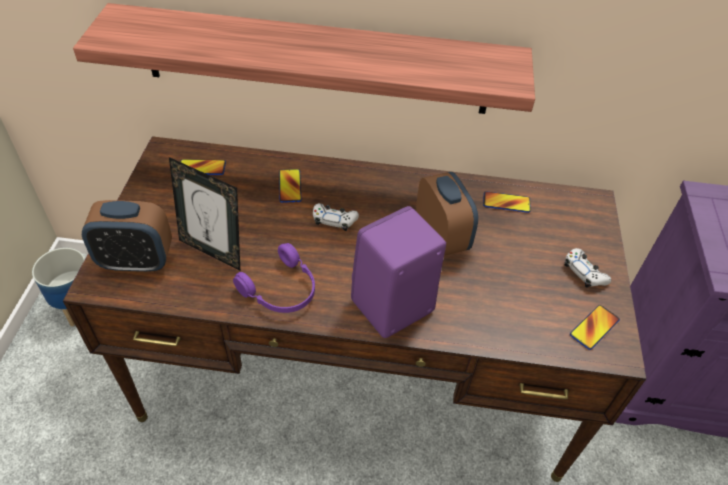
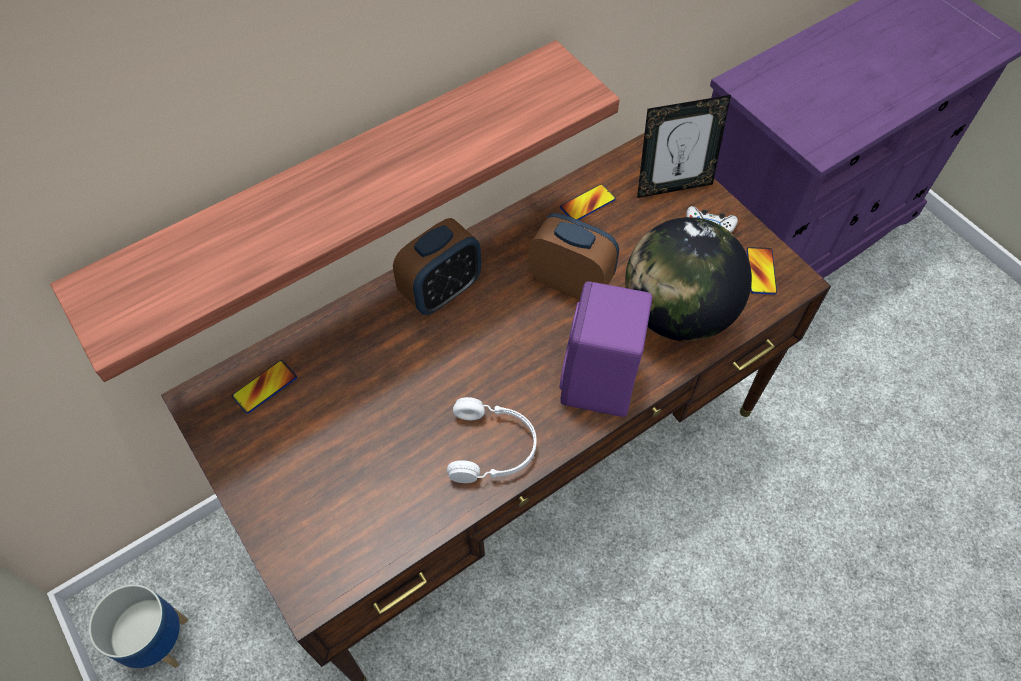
camera: 40 degrees left, 10 degrees up
alarm clock [82,200,172,272] -> alarm clock moved to [393,218,481,315]
picture frame [169,157,240,271] -> picture frame moved to [637,95,731,198]
purple headphones [233,243,315,313] -> white headphones [447,397,536,483]
phone [279,169,301,203] -> none
white game controller [313,203,359,231] -> none
none -> globe [625,217,752,341]

